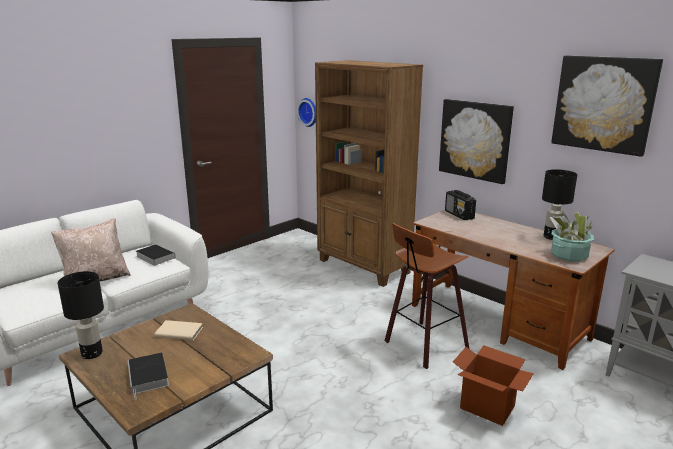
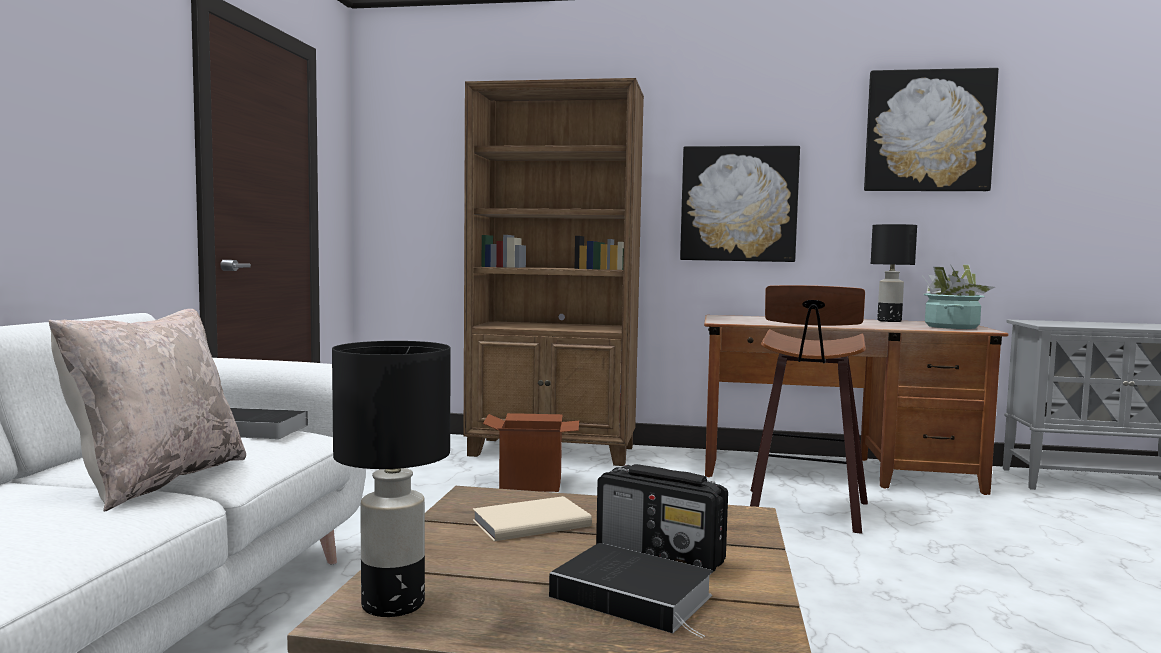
camera: 35 degrees left, 15 degrees down
wall clock [297,98,316,127] -> none
radio [445,190,476,220] -> radio moved to [596,464,728,572]
cardboard box [453,345,534,426] -> cardboard box moved to [483,413,579,492]

